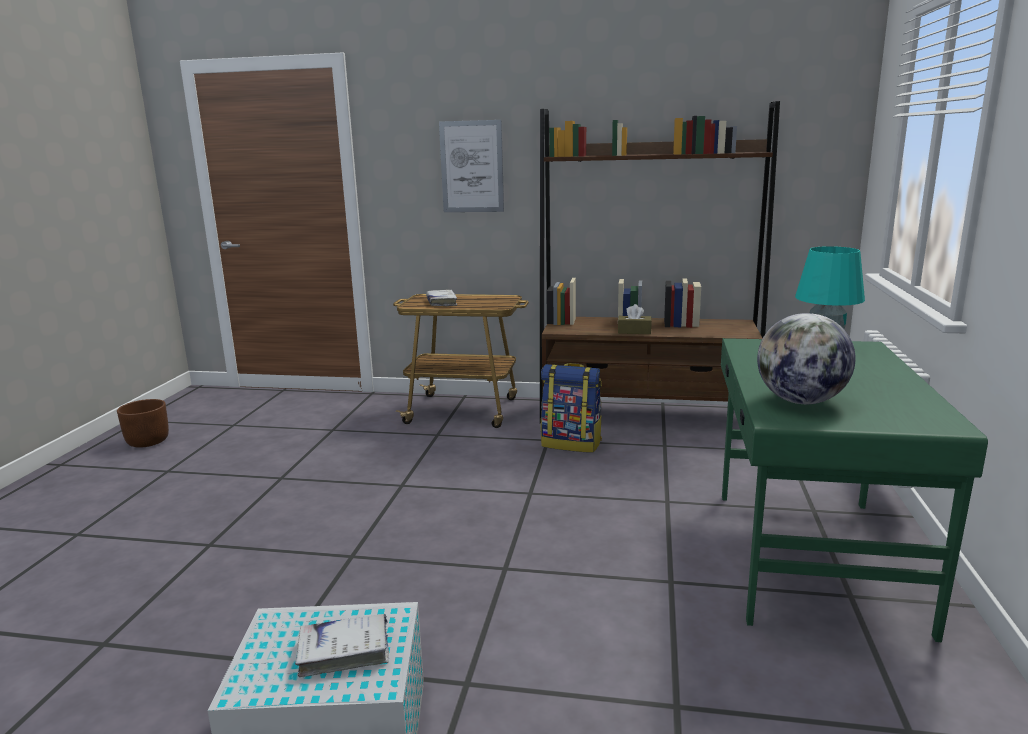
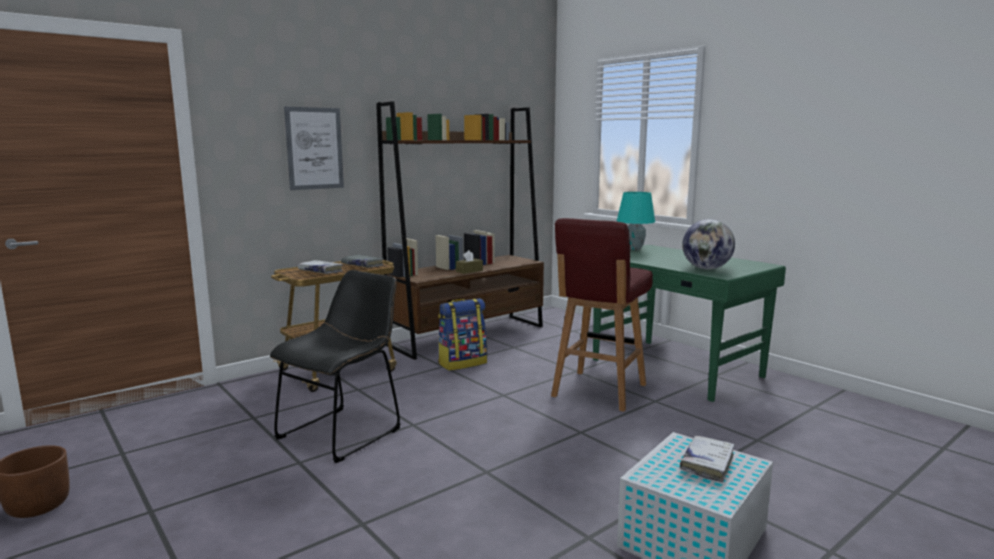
camera: 50 degrees left, 5 degrees down
none -> black chair [270,270,401,463]
none -> grey book [341,255,384,268]
none -> red stool [551,218,653,412]

